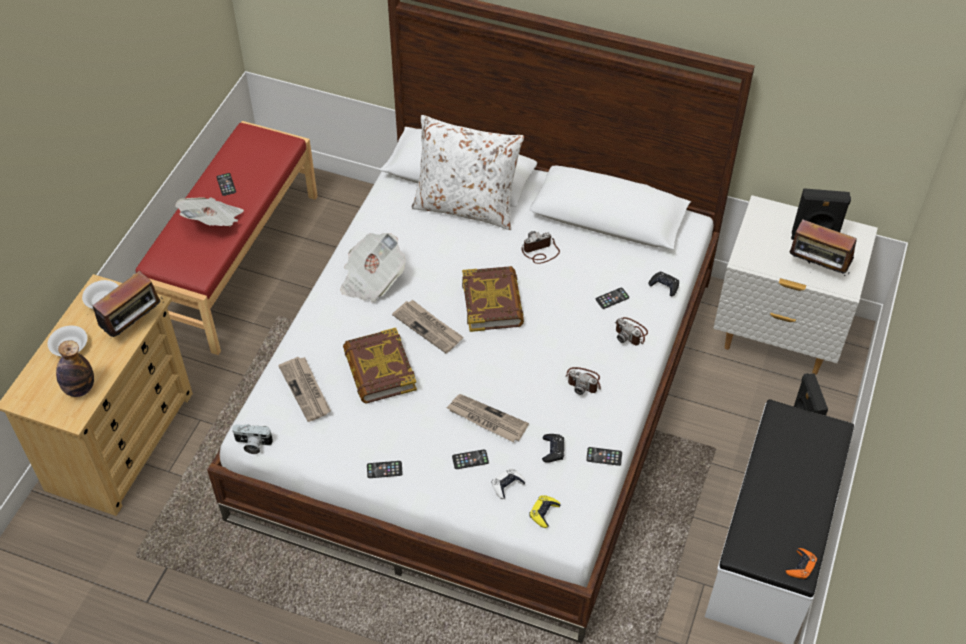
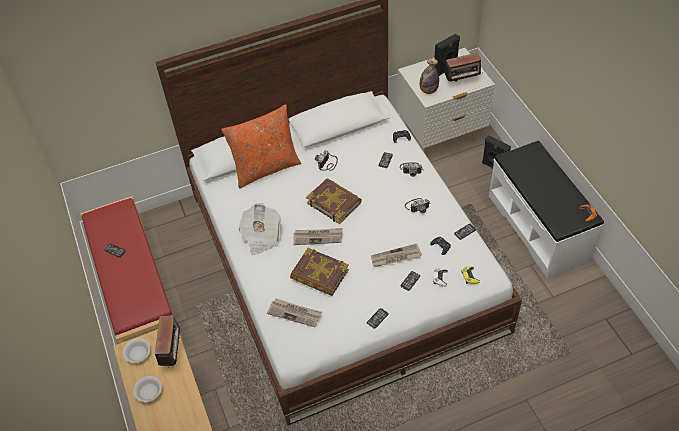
camera: 40 degrees left, 0 degrees up
bottle [56,340,94,397] -> bottle moved to [420,58,439,94]
newspaper [175,197,244,226] -> none
camera [232,424,273,454] -> none
white pillow [412,115,524,230] -> orange pillow [221,104,301,189]

